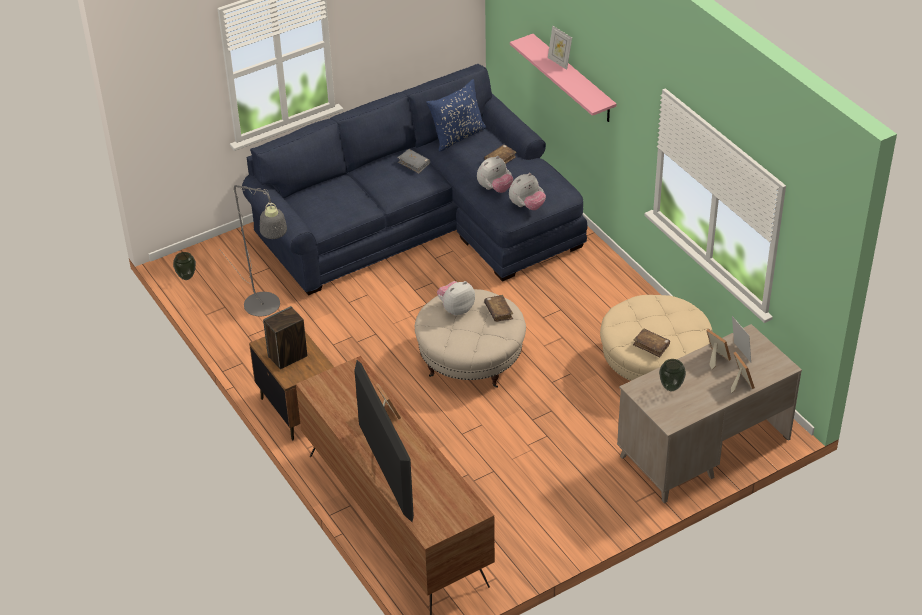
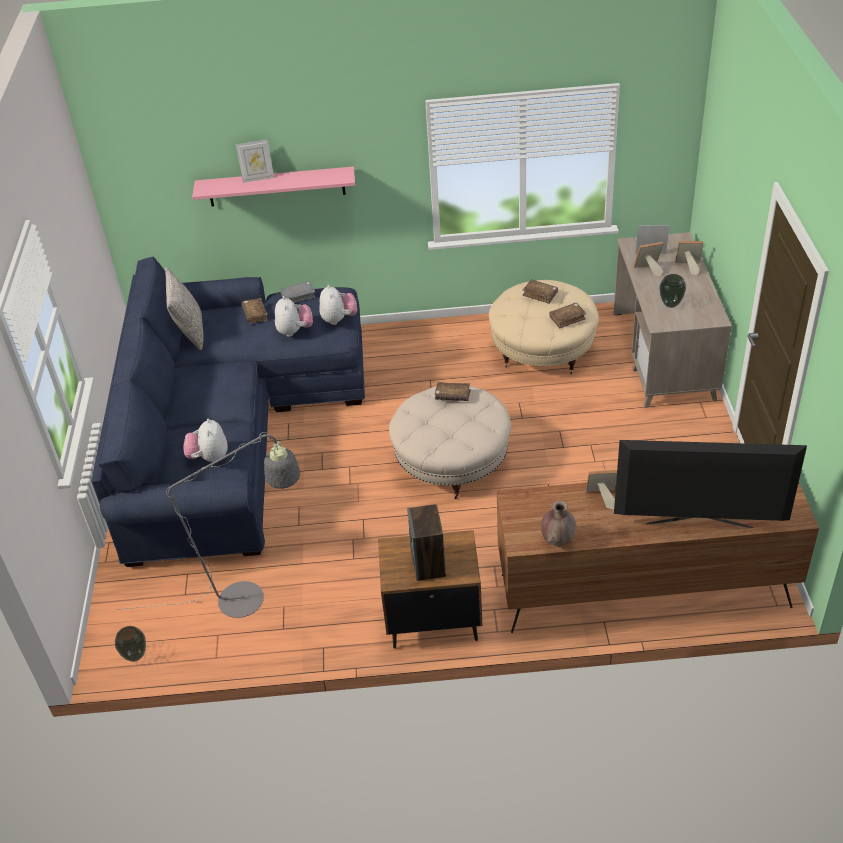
camera: 60 degrees left, 0 degrees up
grey book [397,149,430,174] -> grey book moved to [281,281,316,303]
blue pillow [426,79,487,152] -> grey pillow [165,267,204,350]
plush toy [437,281,475,316] -> plush toy moved to [184,419,228,462]
none -> brown book [523,279,558,304]
none -> brown vase [541,501,576,546]

